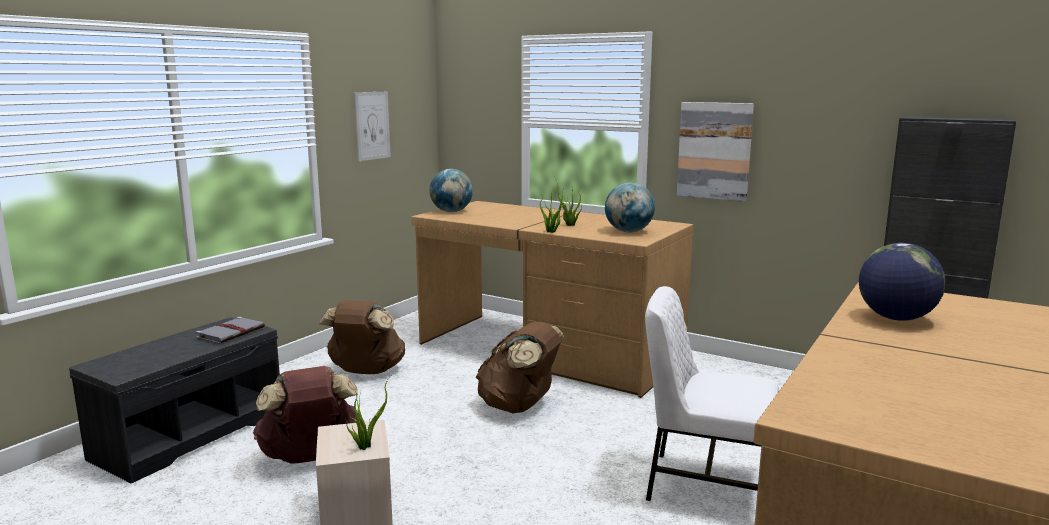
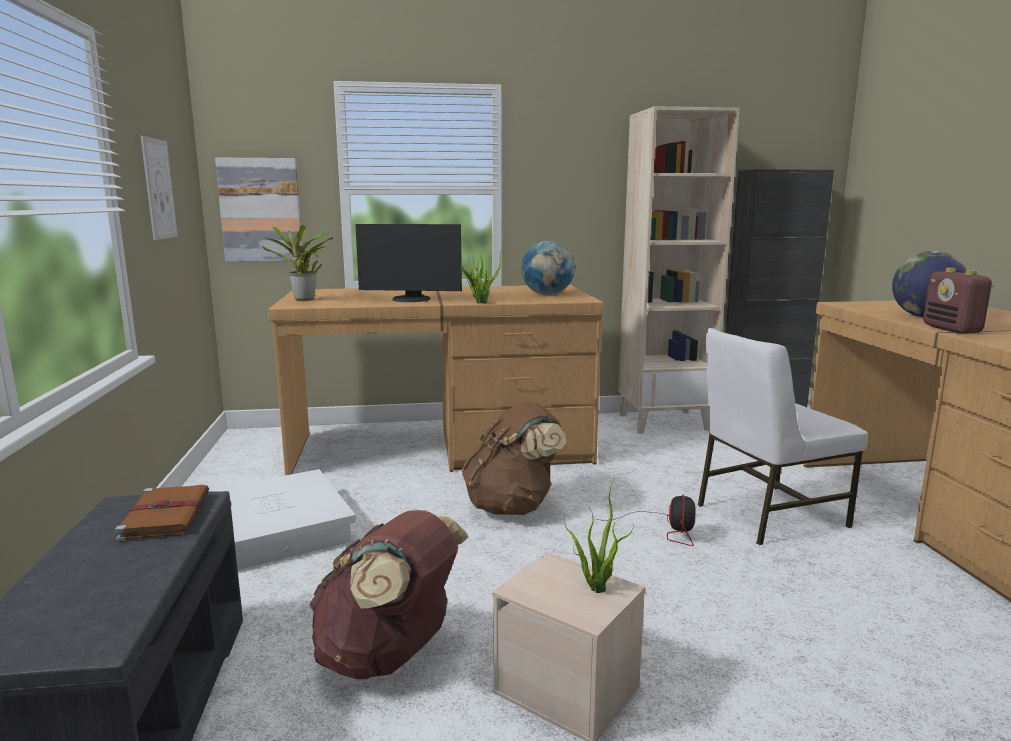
camera: 40 degrees left, 0 degrees up
grey book [196,317,265,343] -> brown book [115,485,209,541]
brown backpack [319,300,405,374] -> white storage box [208,469,356,570]
globe [429,169,473,212] -> potted plant [262,225,333,301]
picture [677,102,754,202] -> picture moved to [215,157,302,262]
none -> monitor [355,224,462,302]
none -> fan [596,495,695,546]
none -> beige bookcase [618,106,740,434]
none -> radio [923,268,994,334]

